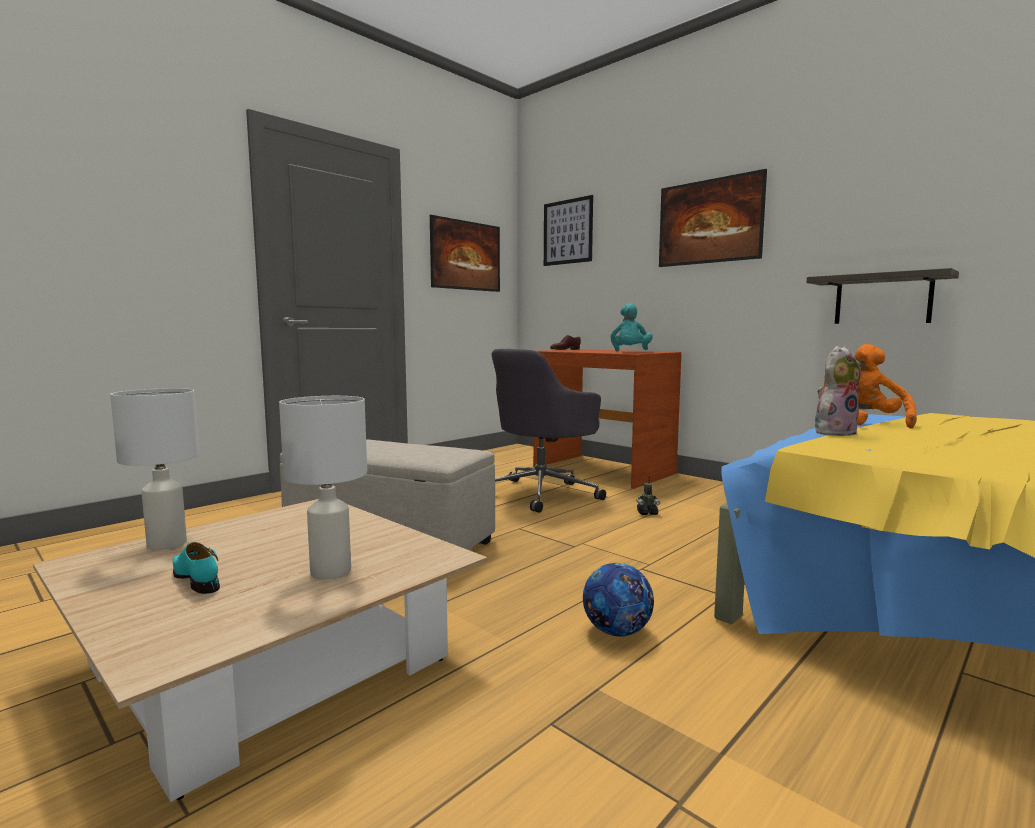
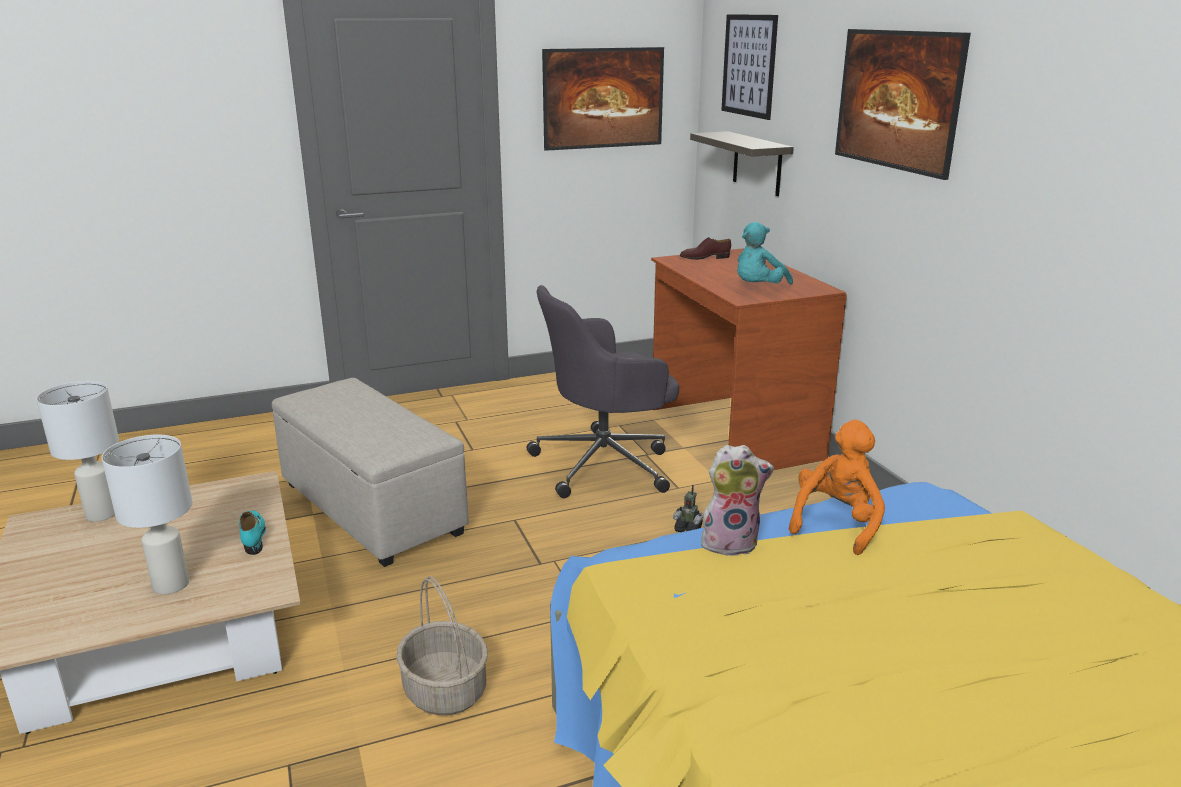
camera: 25 degrees right, 15 degrees up
turquoise shoe [173,542,220,594] -> turquoise shoe moved to [239,511,266,555]
football [583,563,654,637] -> basket [396,576,488,715]
shelf [807,268,959,324] -> shelf moved to [690,131,794,196]

